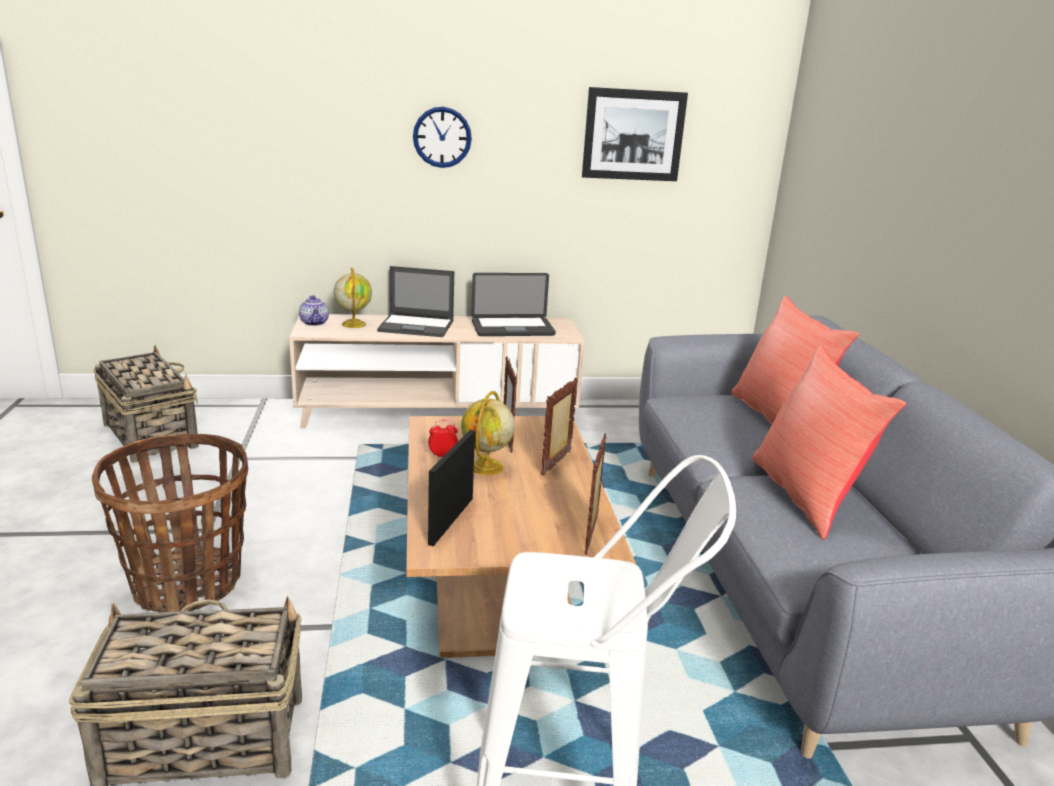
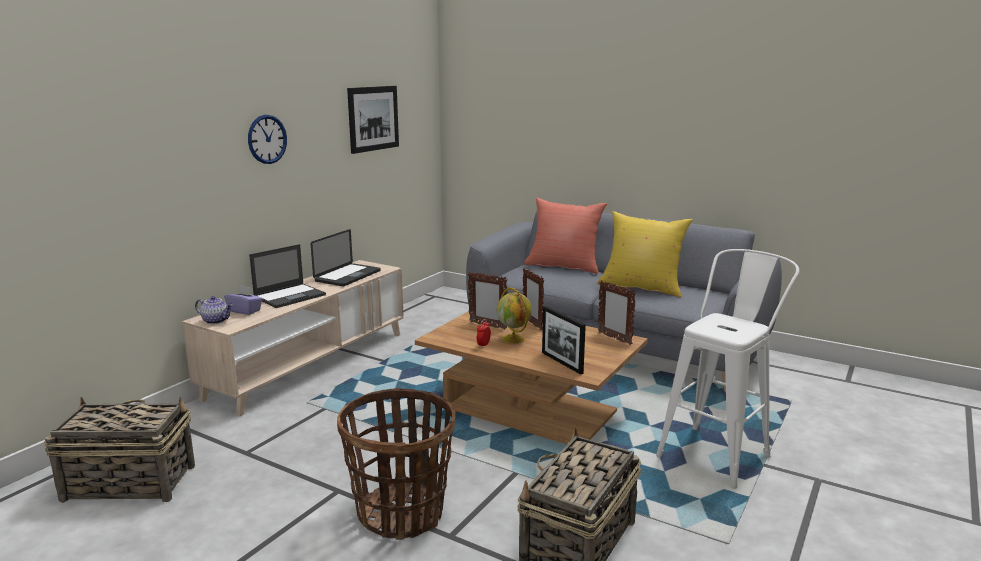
camera: 50 degrees left, 5 degrees down
globe [334,268,372,328] -> purple tissue box [224,285,263,315]
red pillow [752,345,906,540] -> yellow pillow [597,211,693,297]

